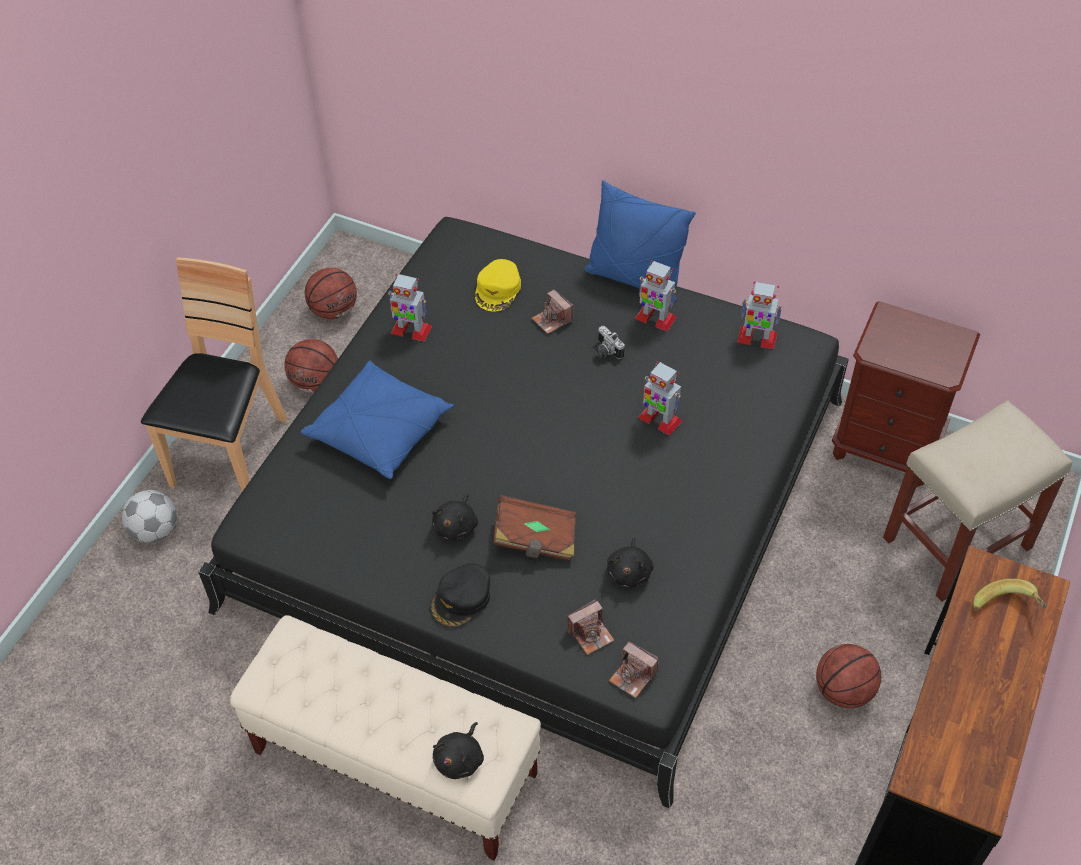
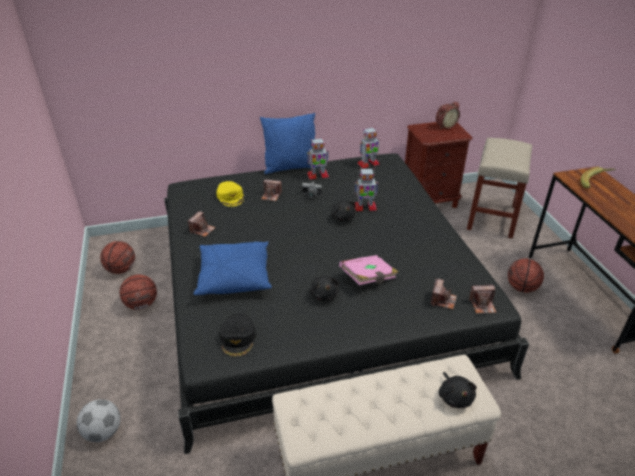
camera: 40 degrees left, 15 degrees down
brown chair [141,257,287,491] -> none
toy robot [388,274,432,342] -> camera [188,211,216,237]
black cap [430,563,490,628] -> black cap moved to [220,314,256,358]
brown book [493,495,576,561] -> pink book [339,255,398,285]
black plush toy [607,538,654,587] -> black plush toy moved to [331,200,356,221]
none -> alarm clock [436,102,460,129]

